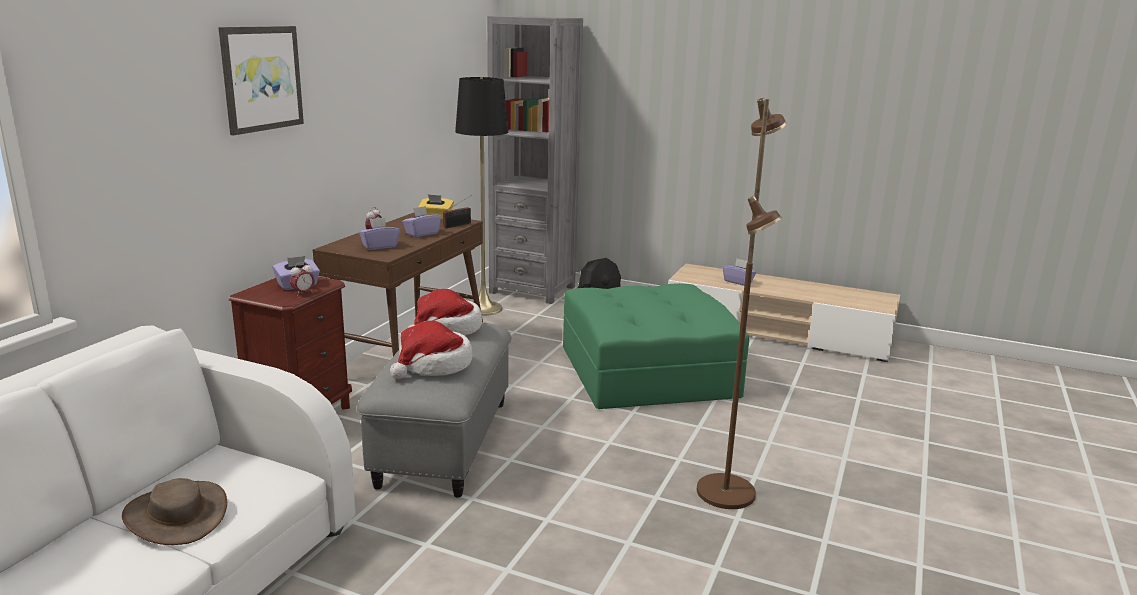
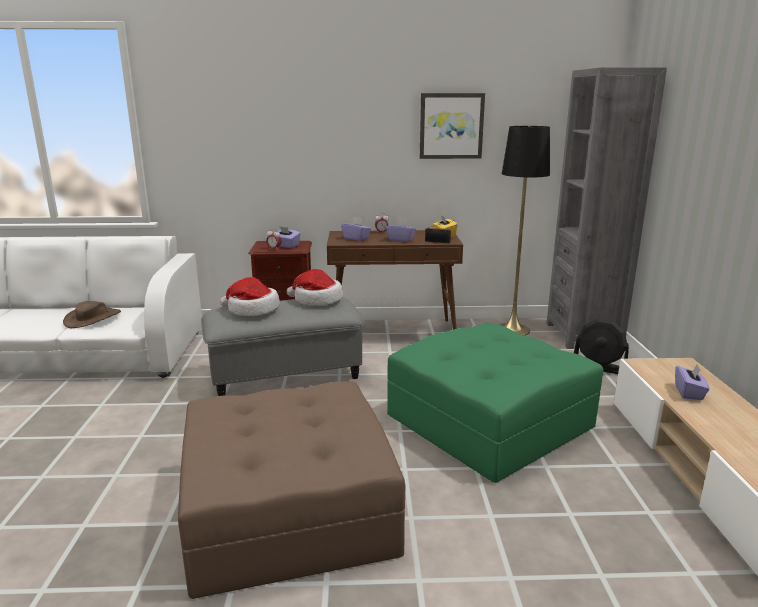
camera: 65 degrees right, 0 degrees up
picture [218,26,304,135] -> picture moved to [420,93,485,159]
brown floor lamp [697,98,787,509] -> brown ottoman [178,381,406,599]

